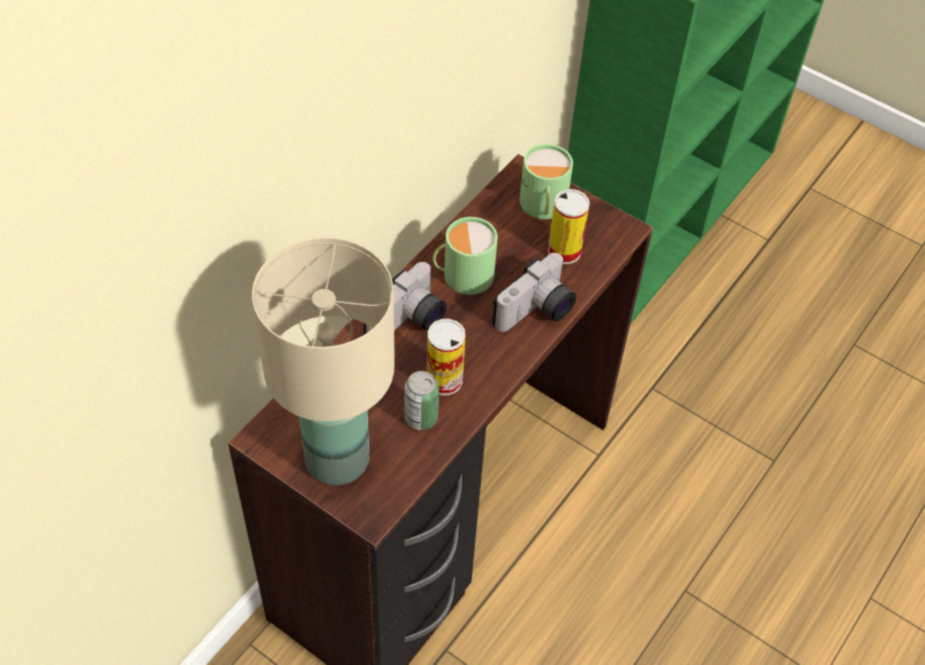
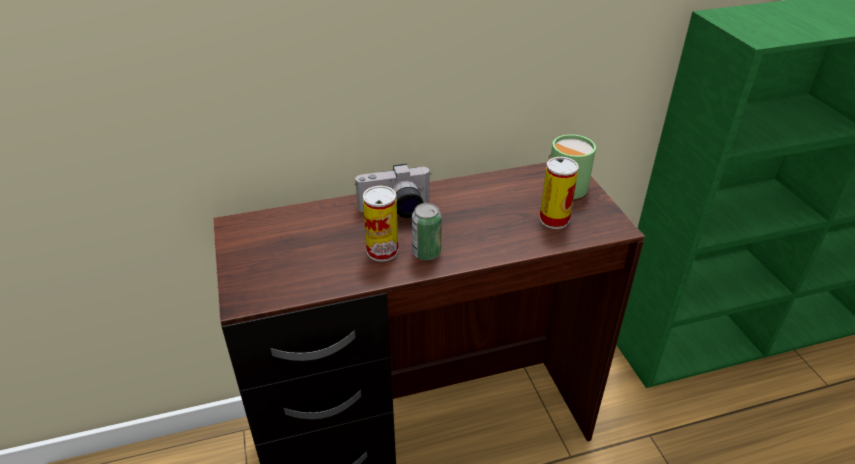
camera: 40 degrees right, 15 degrees down
beige table lamp [252,237,395,485] -> none
can [404,371,439,430] -> can moved to [412,203,442,260]
green mug [433,217,498,295] -> none
camera [493,253,577,332] -> none

